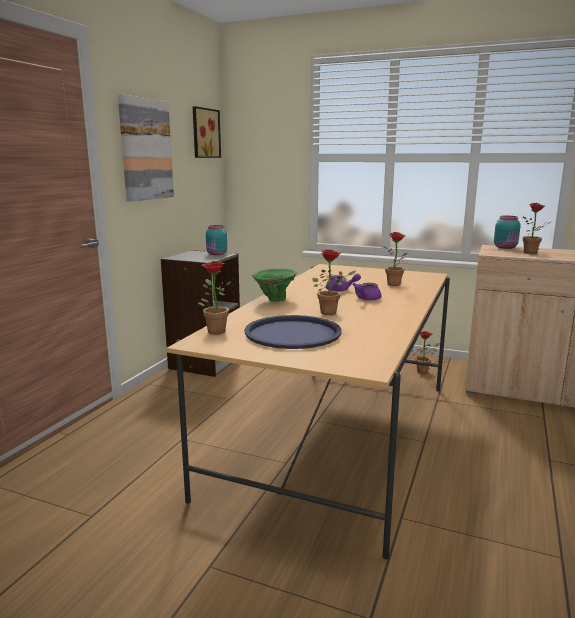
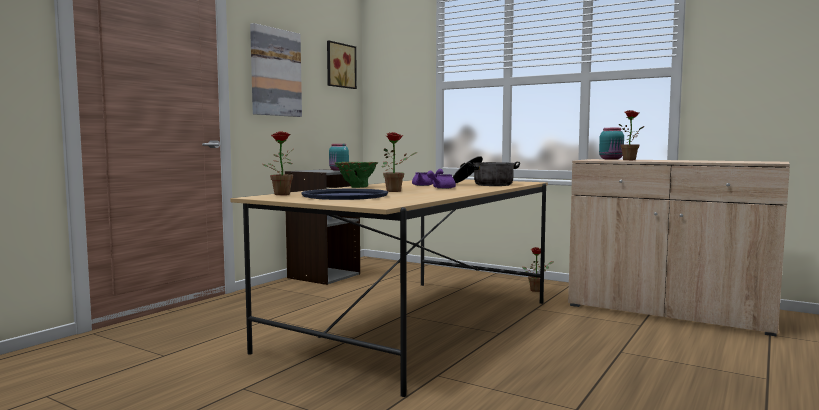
camera: 10 degrees right, 10 degrees down
potted plant [385,232,407,286] -> cooking pot [453,156,520,186]

